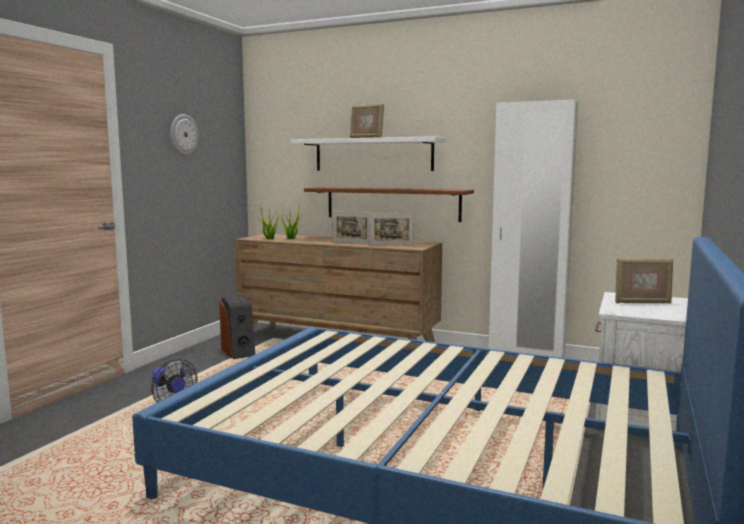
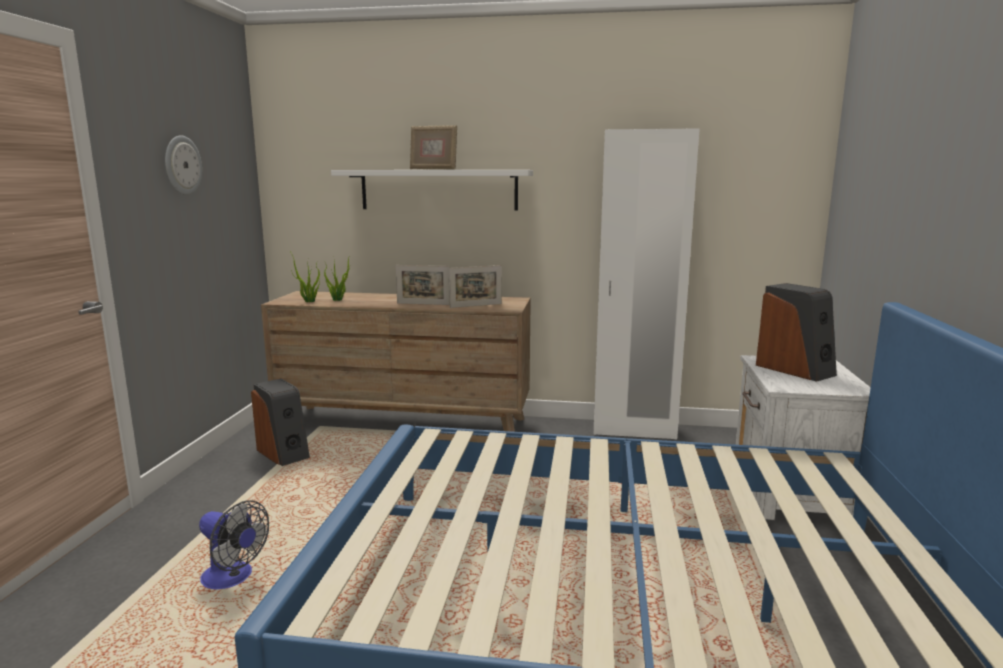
camera: 15 degrees left, 5 degrees up
brown shelf [304,187,474,222] -> none
picture frame [615,258,673,303] -> speaker [756,283,837,382]

